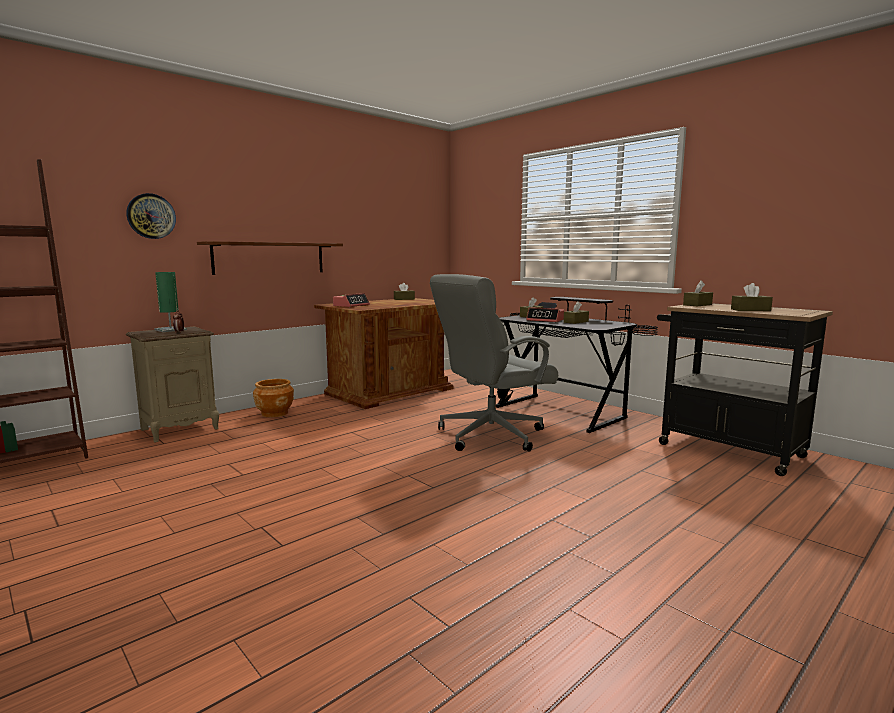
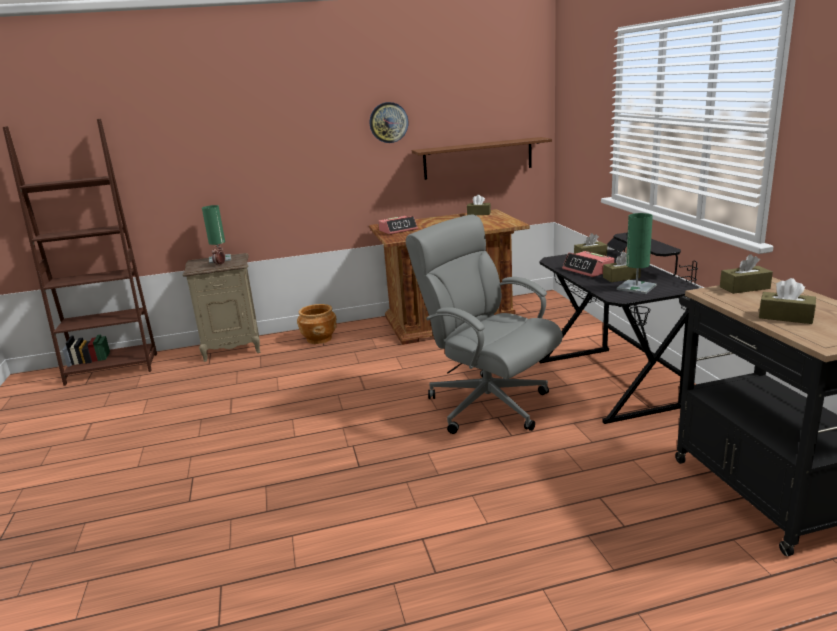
camera: 30 degrees right, 10 degrees up
wall clock [126,193,176,239] -> wall clock moved to [370,102,408,143]
brown shelf [197,241,343,275] -> brown shelf moved to [412,137,552,180]
grey office chair [430,274,558,451] -> grey office chair turned 45 degrees clockwise [406,215,563,434]
none -> green table lamp [617,213,657,294]

